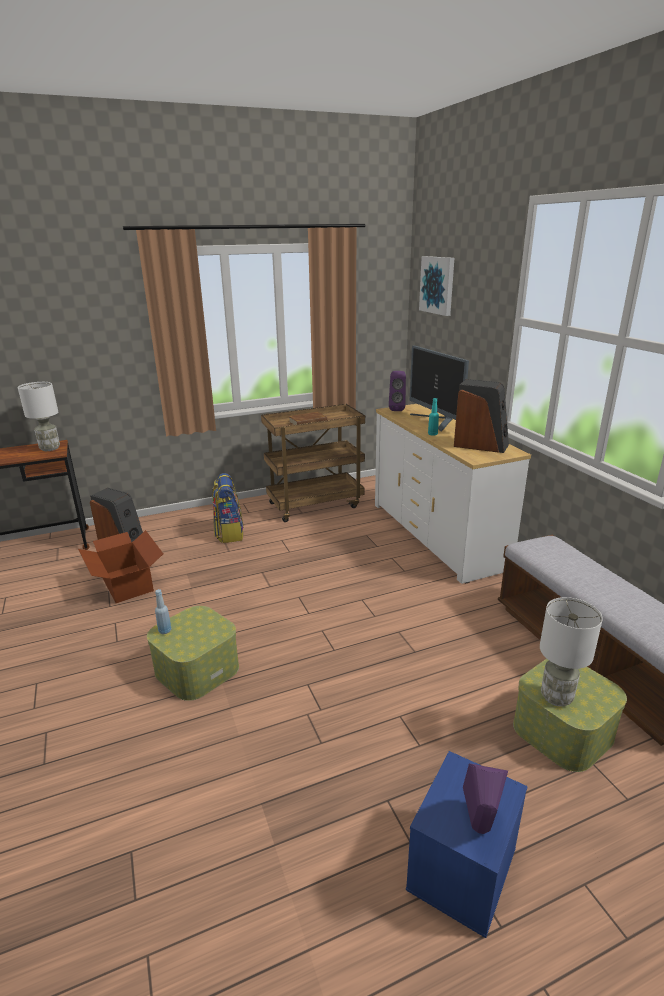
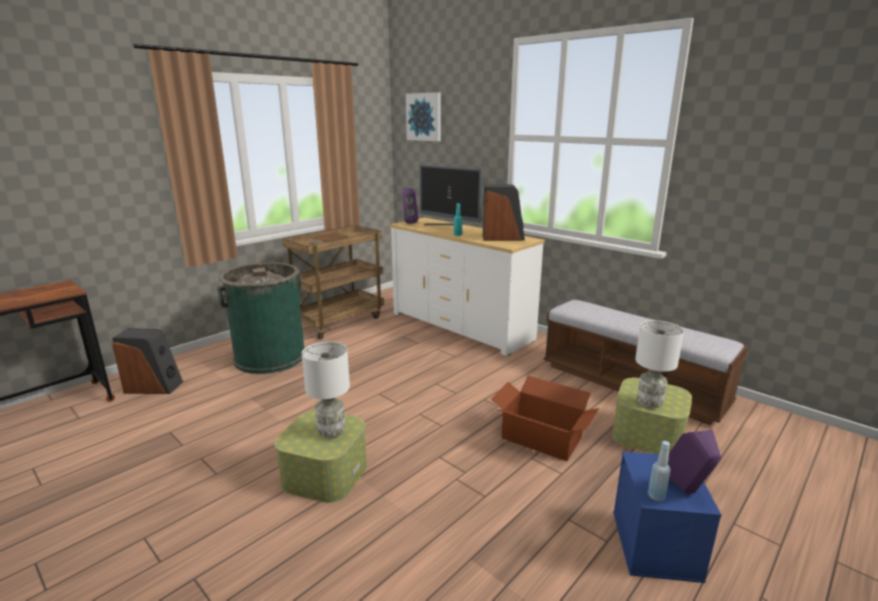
camera: 25 degrees left, 5 degrees down
white table lamp [18,382,60,451] -> white table lamp moved to [302,341,350,439]
cardboard box [78,530,163,603] -> cardboard box moved to [491,376,599,461]
blue bottle [155,589,172,634] -> blue bottle moved to [648,441,671,501]
backpack [212,473,244,543] -> green trash can [217,263,305,374]

